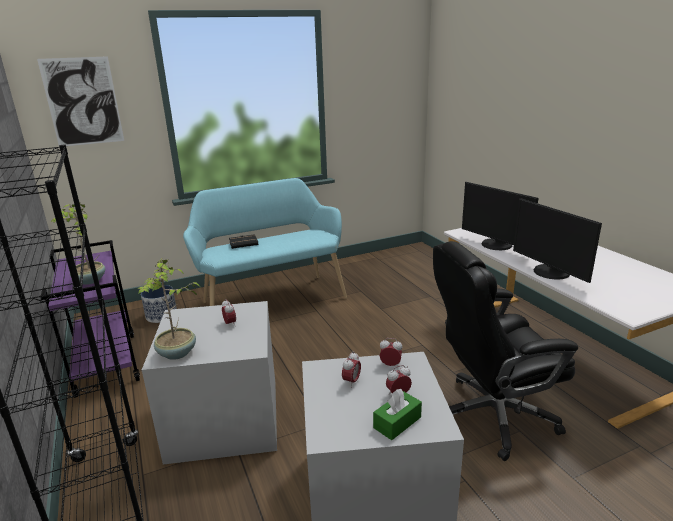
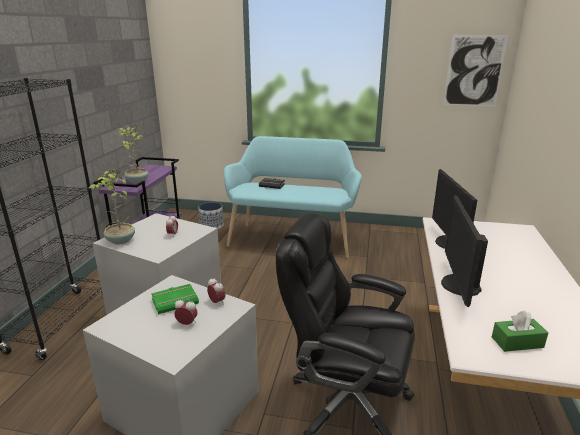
camera: 35 degrees right, 0 degrees up
picture [37,56,124,146] -> picture moved to [443,35,508,107]
alarm clock [342,352,361,387] -> green book [151,284,199,314]
green tissue box [373,389,422,440] -> green tissue box moved to [492,311,548,352]

